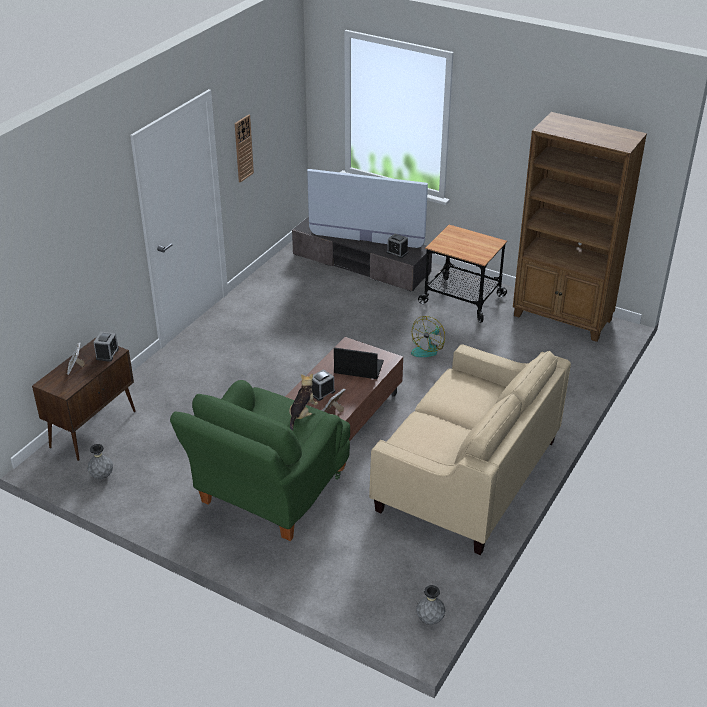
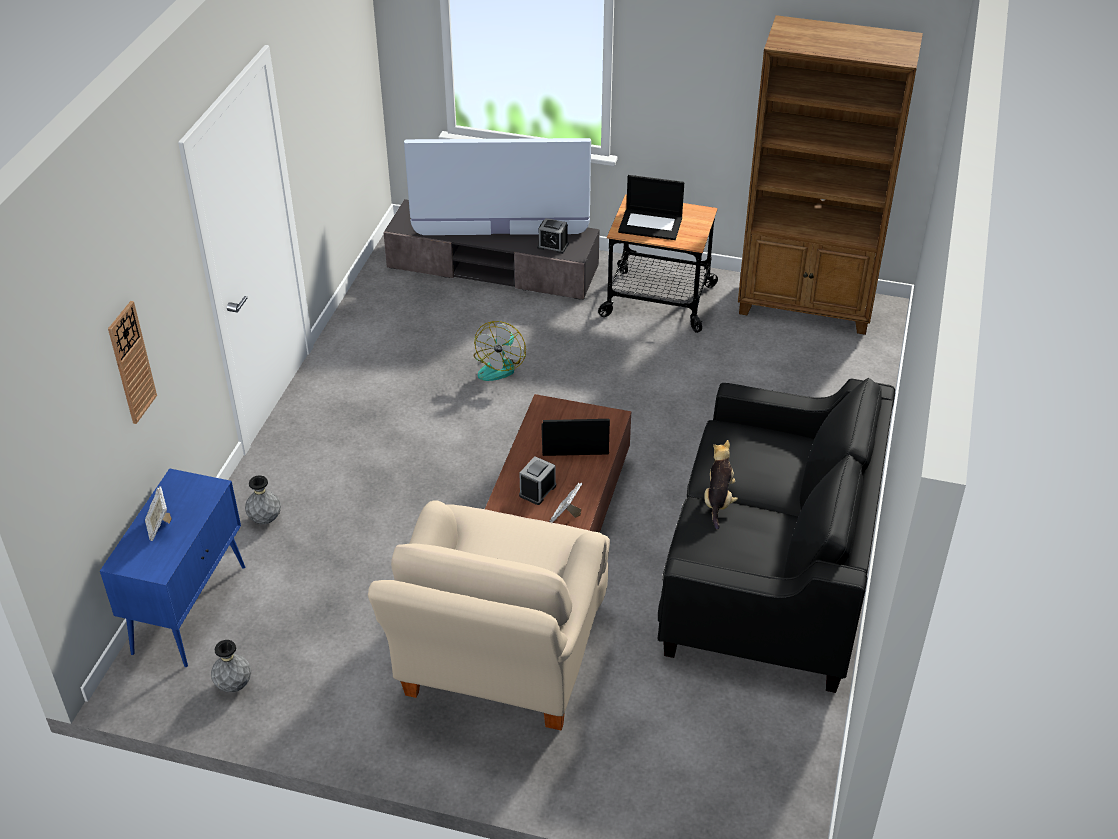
camera: 15 degrees left, 5 degrees up
brown cabinet [32,338,136,461] -> blue cabinet [100,468,245,667]
alarm clock [93,332,119,362] -> none
green armchair [170,380,350,541] -> beige armchair [368,500,610,730]
wall clock [235,114,254,183] -> wall clock moved to [108,301,157,424]
plush toy [289,374,318,431] -> plush toy moved to [704,440,738,530]
beige sofa [369,344,571,555] -> black sofa [658,378,895,693]
fan [411,316,445,357] -> fan moved to [474,321,526,381]
grey vase [416,585,445,625] -> grey vase moved to [245,475,281,524]
none -> laptop [618,175,684,240]

